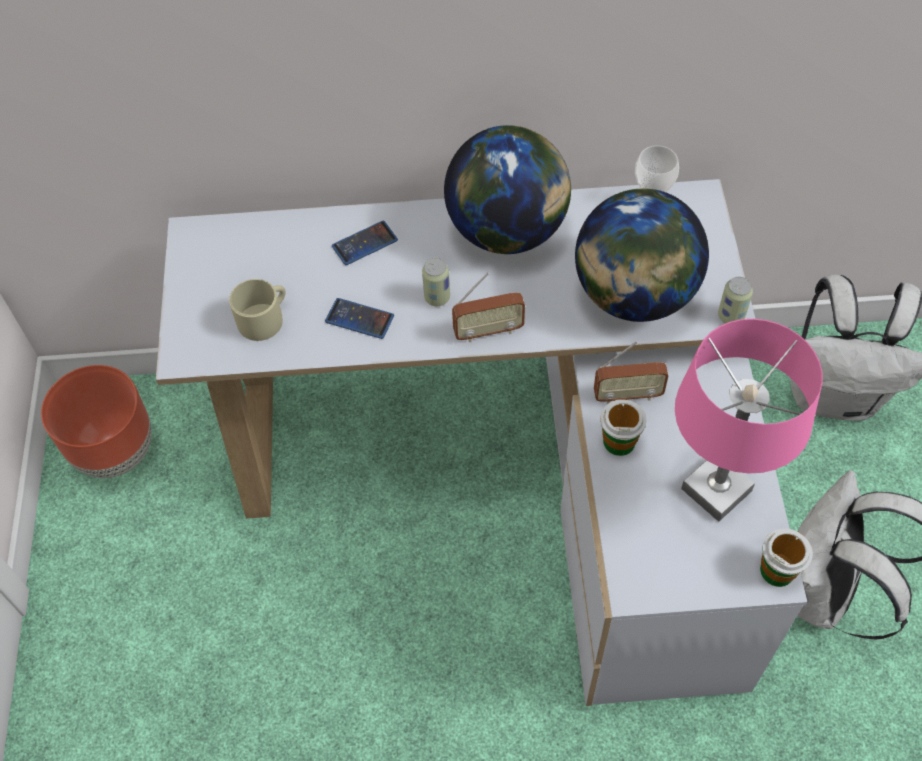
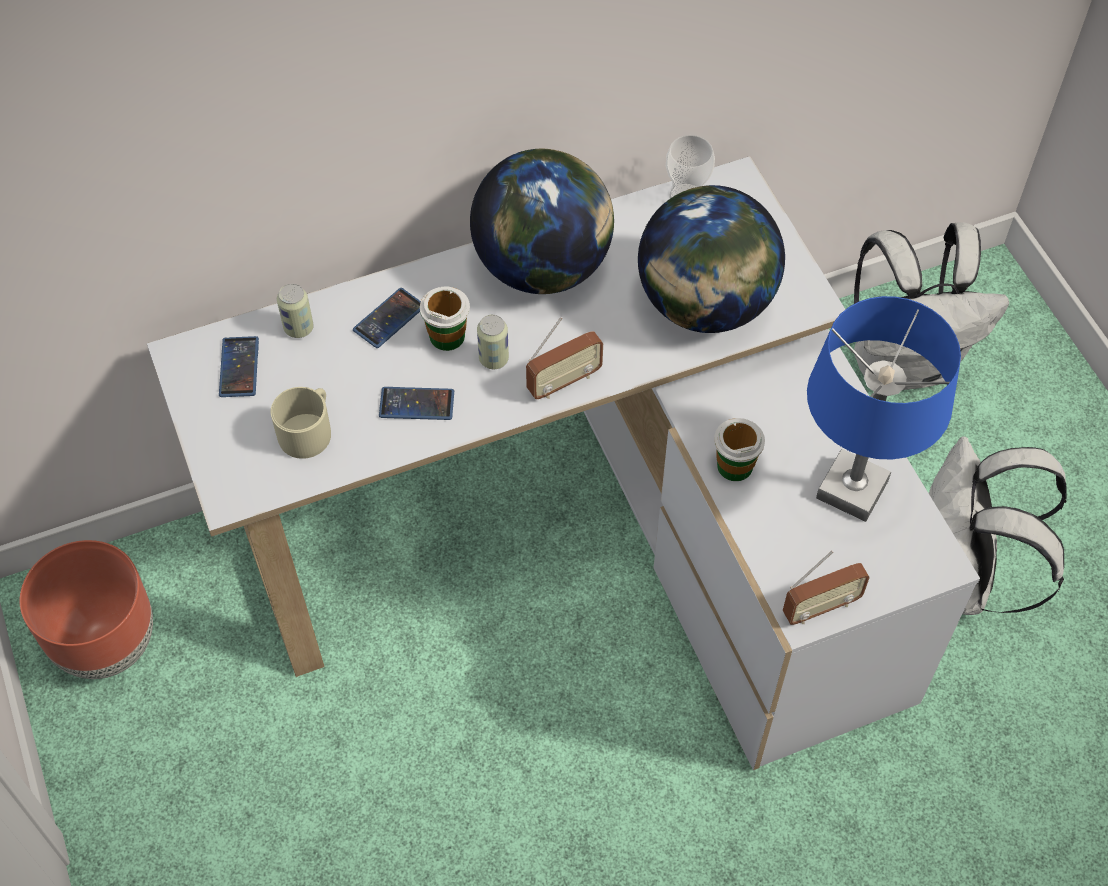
camera: 20 degrees left, 0 degrees up
radio [594,341,668,403] -> radio moved to [783,550,870,625]
pink table lamp [675,319,823,522] -> blue table lamp [807,296,961,522]
can [718,277,753,323] -> can moved to [277,284,314,338]
cup [760,528,813,587] -> cup moved to [420,287,470,351]
none -> phone [219,336,259,397]

